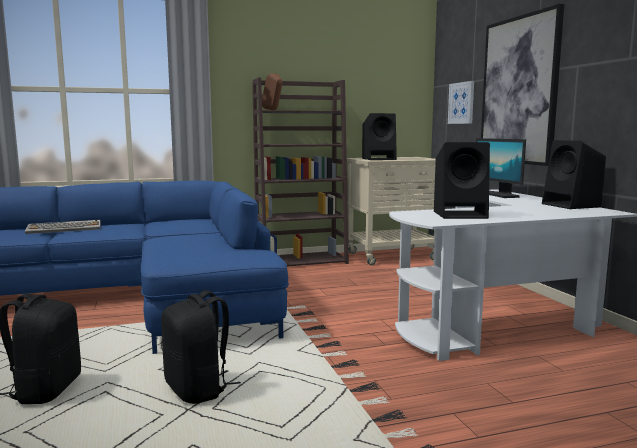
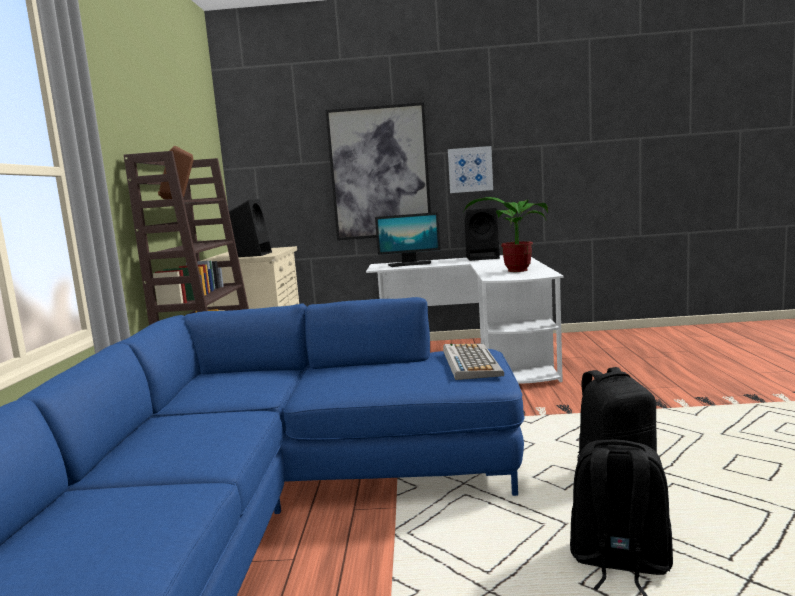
camera: 70 degrees left, 0 degrees up
keyboard [25,220,101,234] -> keyboard moved to [443,344,504,380]
black speaker [434,142,490,219] -> potted plant [464,197,548,272]
picture [448,81,474,124] -> picture moved to [448,146,493,193]

